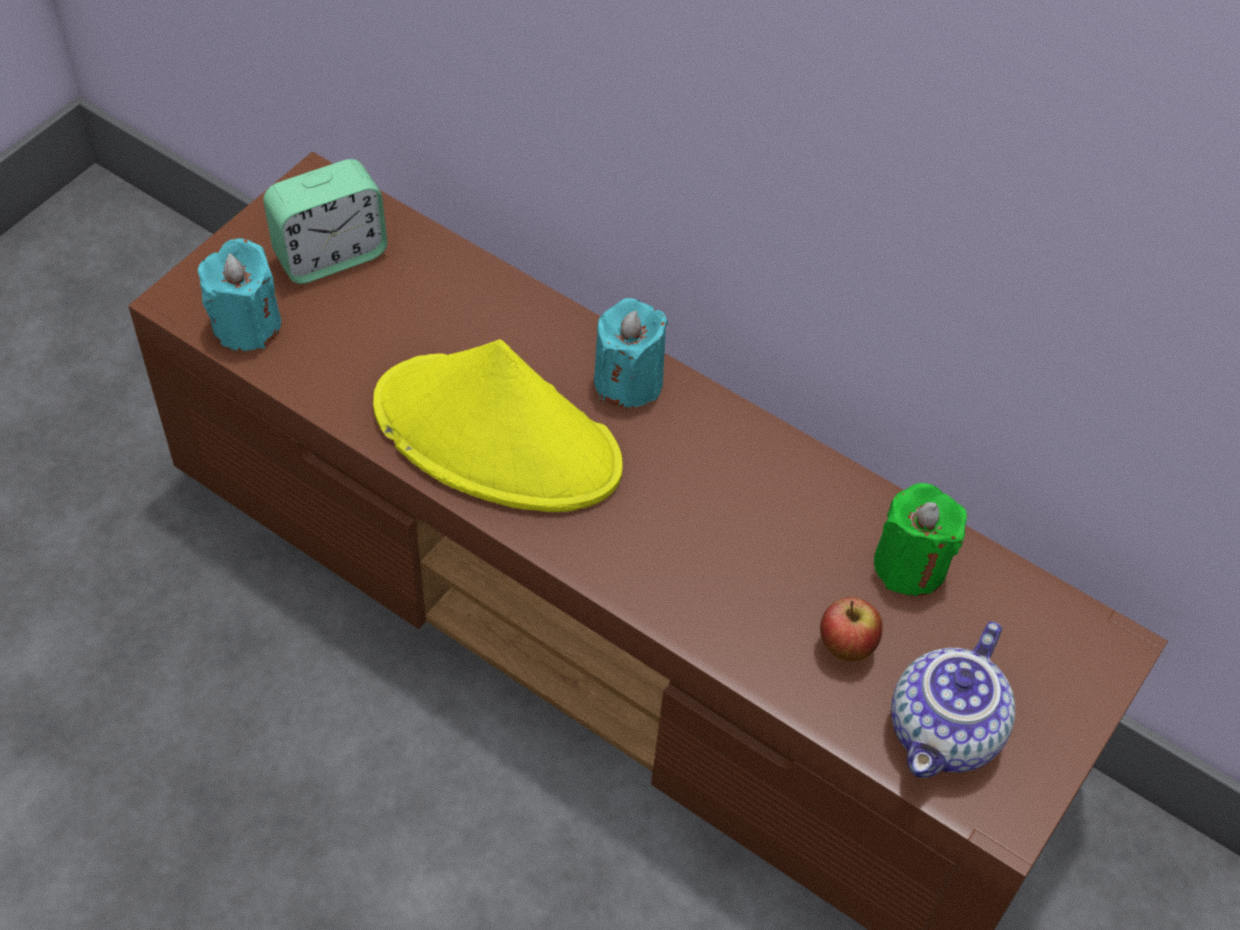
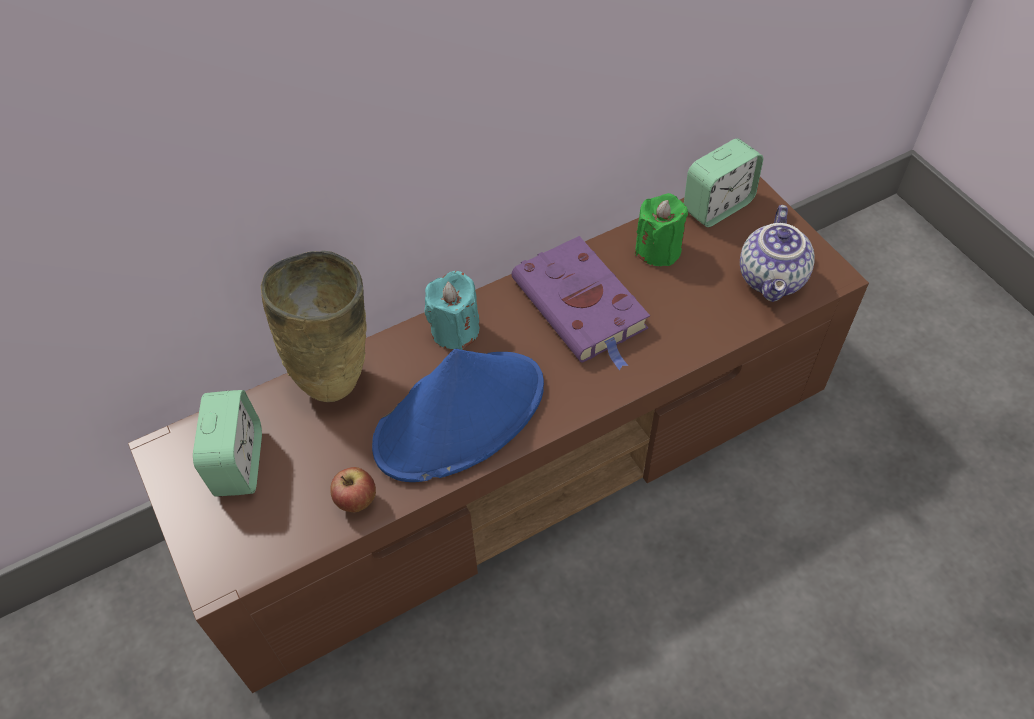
camera: 60 degrees left, 0 degrees up
turquoise candle [198,238,281,351] -> none
yellow hat [373,339,623,512] -> blue hat [372,348,544,482]
apple [820,597,882,661] -> apple moved to [330,467,376,512]
teapot [891,621,1015,778] -> teapot turned 45 degrees clockwise [740,205,815,302]
none -> beige vase [261,250,367,402]
none -> purple book [512,236,650,370]
none -> alarm clock [684,138,763,227]

